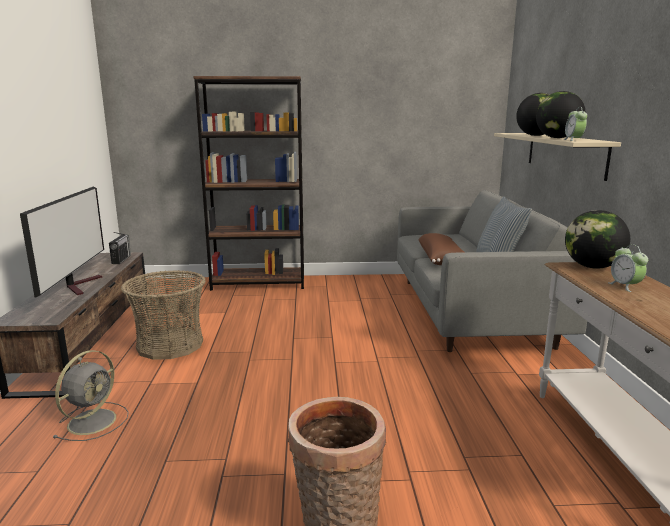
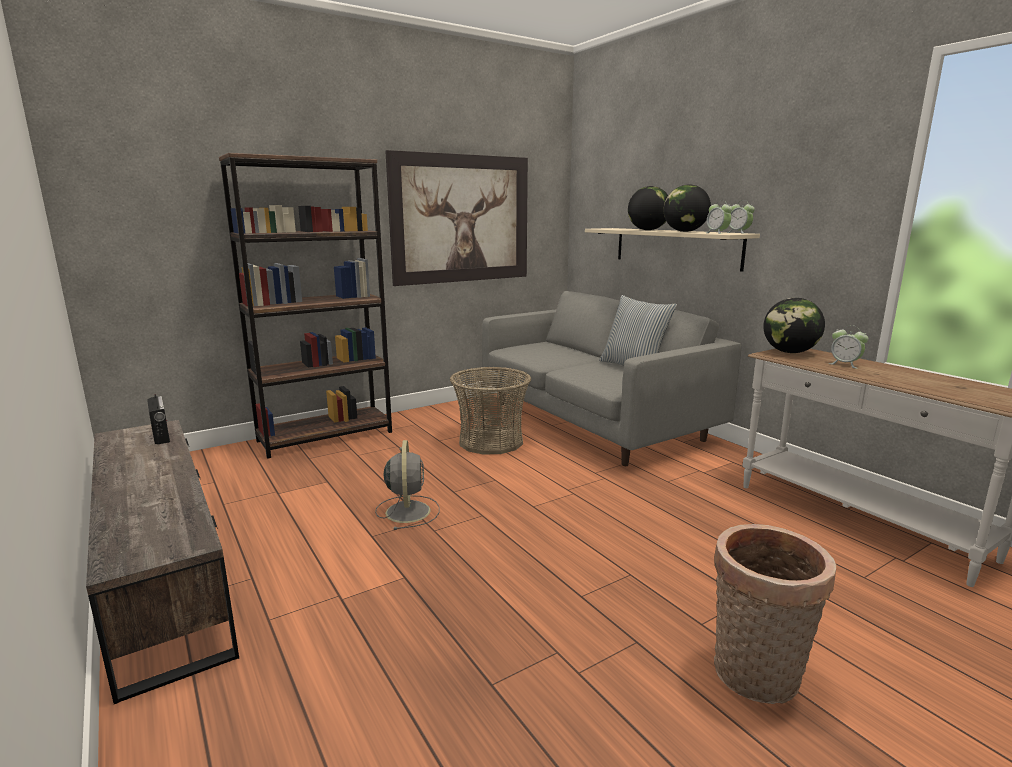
camera: 30 degrees left, 0 degrees up
television [20,187,104,298] -> none
grey fan [52,350,129,441] -> grey fan moved to [375,440,439,530]
basket [121,270,206,360] -> basket moved to [450,367,531,455]
brown pillow [418,233,464,265] -> none
none -> picture [385,150,528,286]
none -> alarm clock [727,200,755,234]

